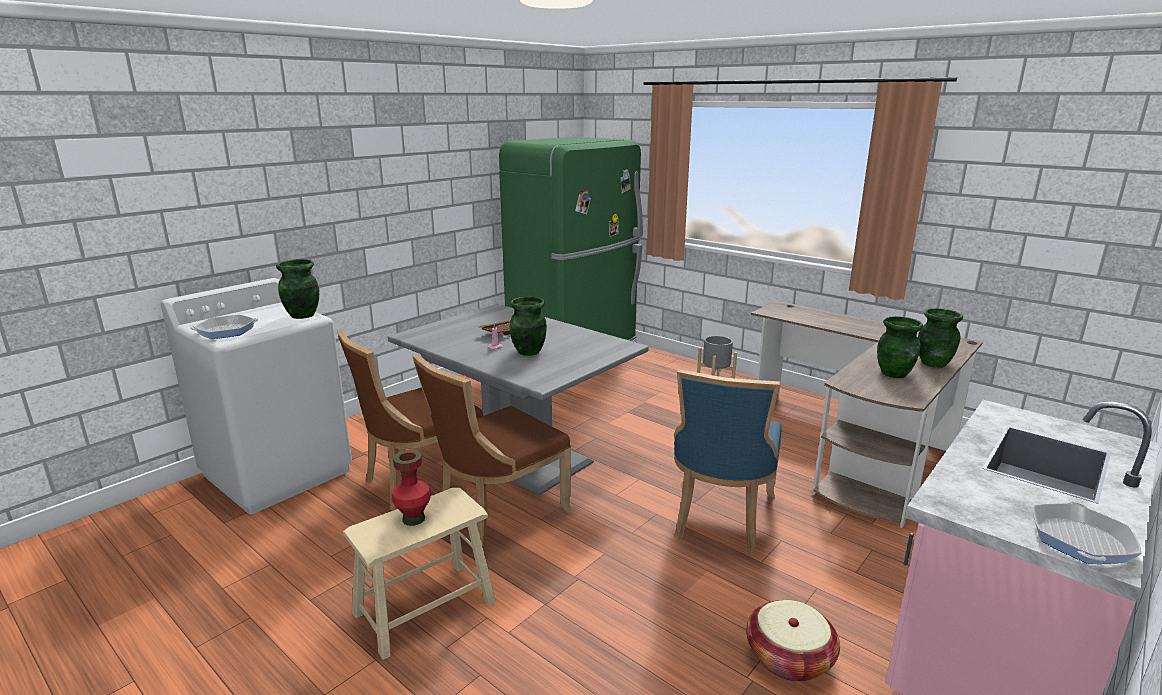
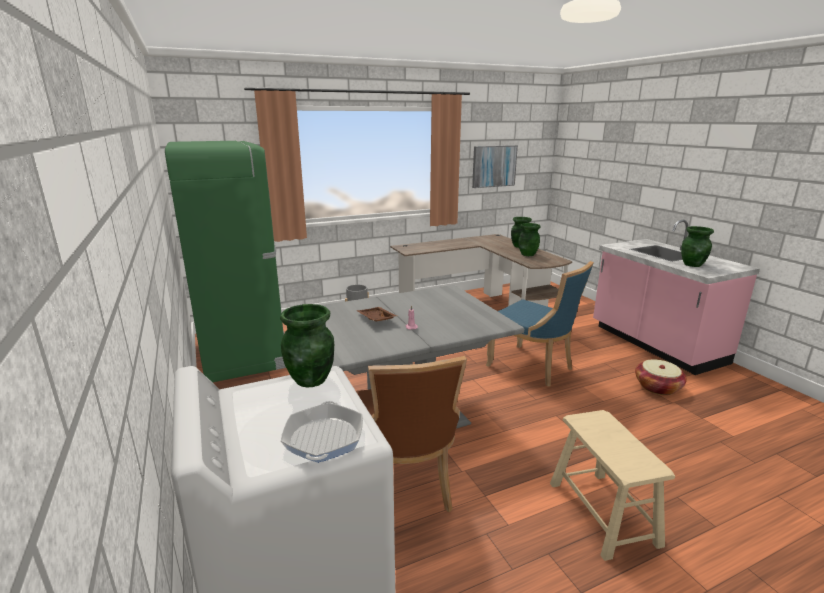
camera: 65 degrees left, 0 degrees up
red vase [392,450,431,526] -> none
brown chair [412,354,572,551] -> none
green vase [510,297,547,356] -> green vase moved to [681,226,714,267]
frying pan [1033,501,1142,564] -> none
none -> picture [472,145,518,188]

